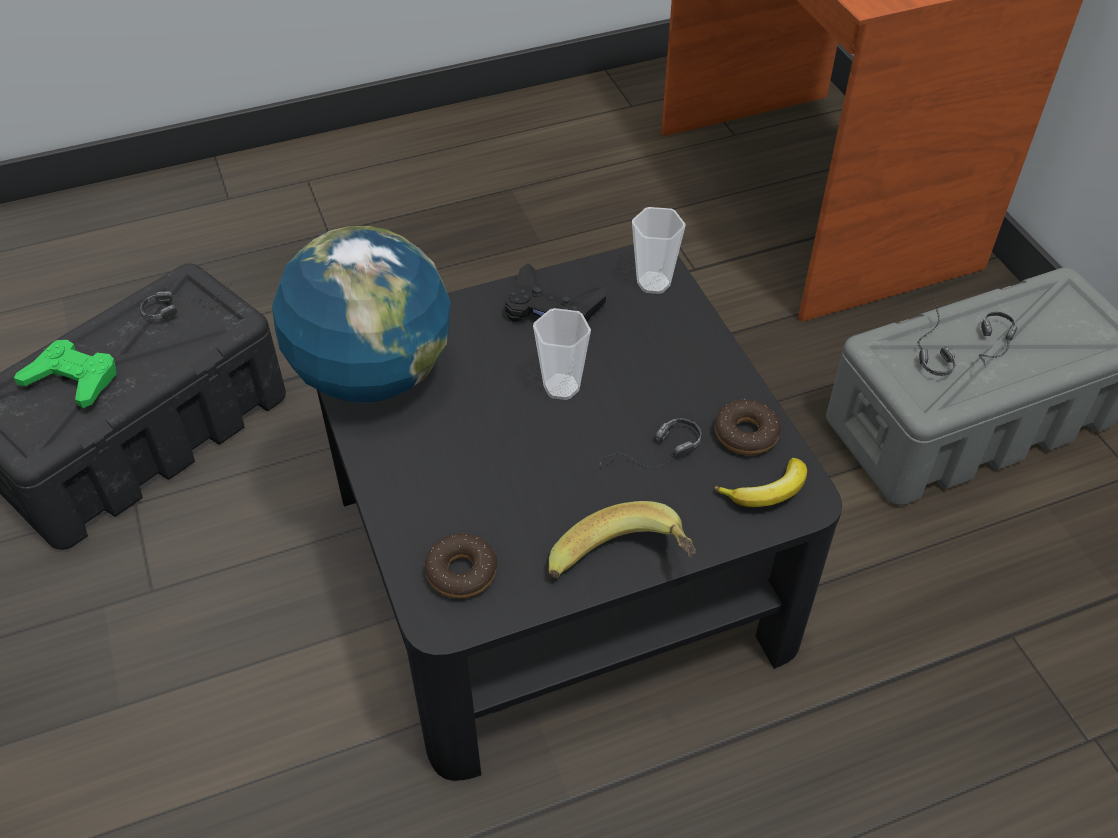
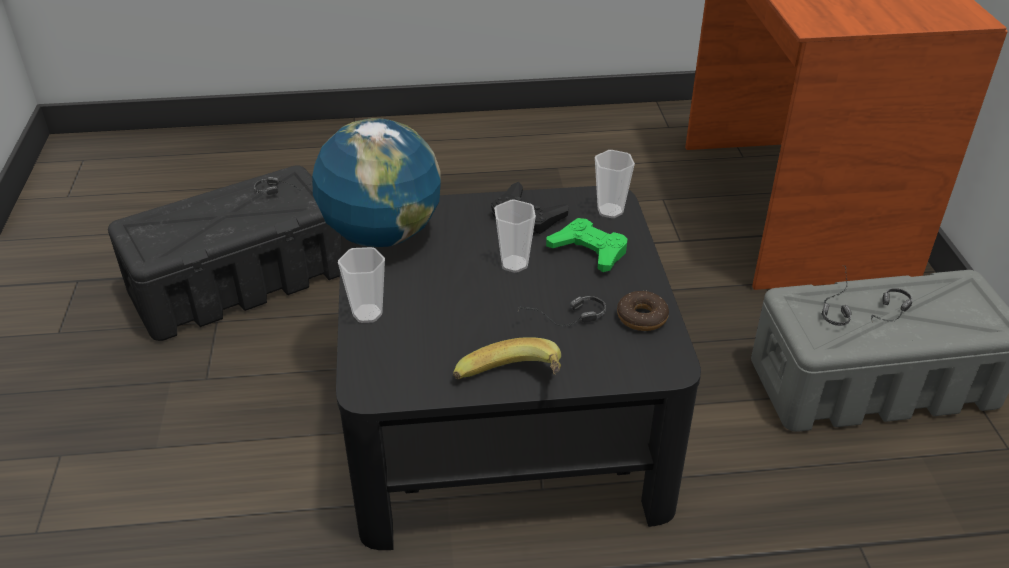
camera: 15 degrees right, 10 degrees down
green game controller [14,340,116,408] -> green game controller moved to [546,218,628,272]
donut [425,534,497,599] -> none
banana [714,458,807,507] -> none
none -> cup [338,247,385,323]

